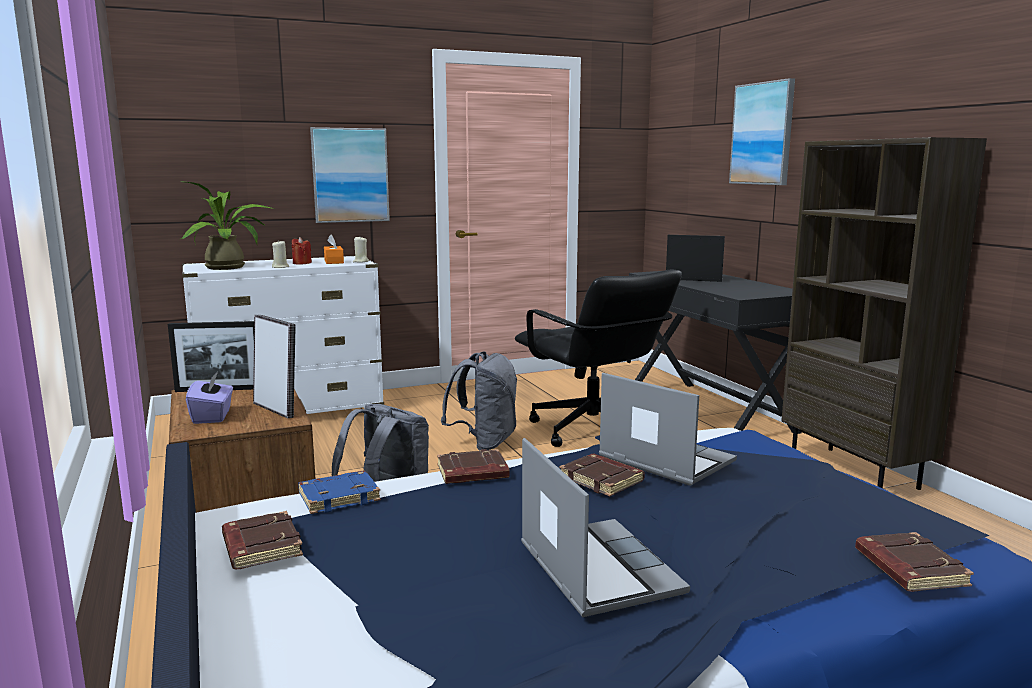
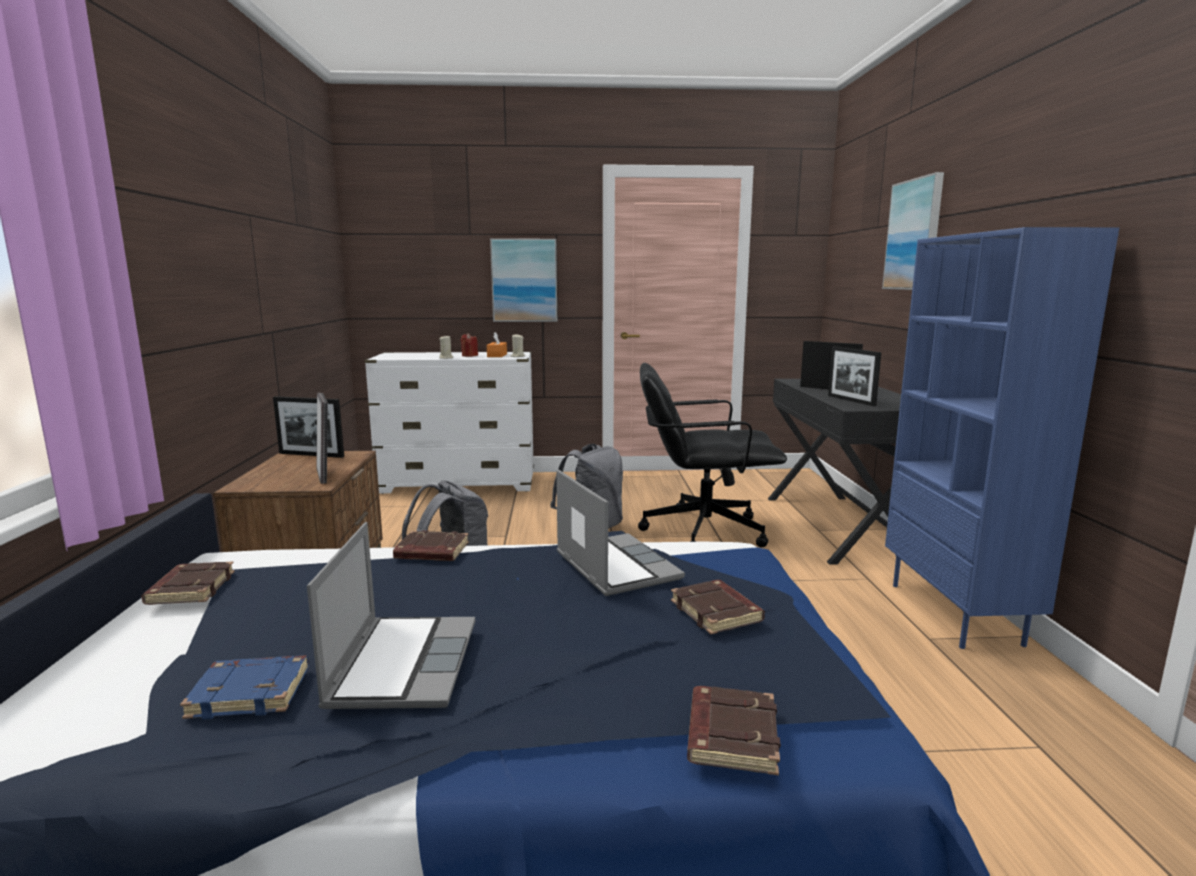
camera: 20 degrees right, 0 degrees up
potted plant [181,182,274,270] -> none
purple tissue box [186,372,233,424] -> none
blue book [298,470,381,514] -> blue book moved to [180,655,309,720]
black office chair [515,270,682,447] -> black office chair turned 105 degrees clockwise [638,363,787,548]
brown book [559,454,645,496] -> brown book moved to [671,580,765,634]
brown bookcase [781,137,987,490] -> blue bookcase [885,227,1120,649]
none -> picture frame [828,346,881,406]

